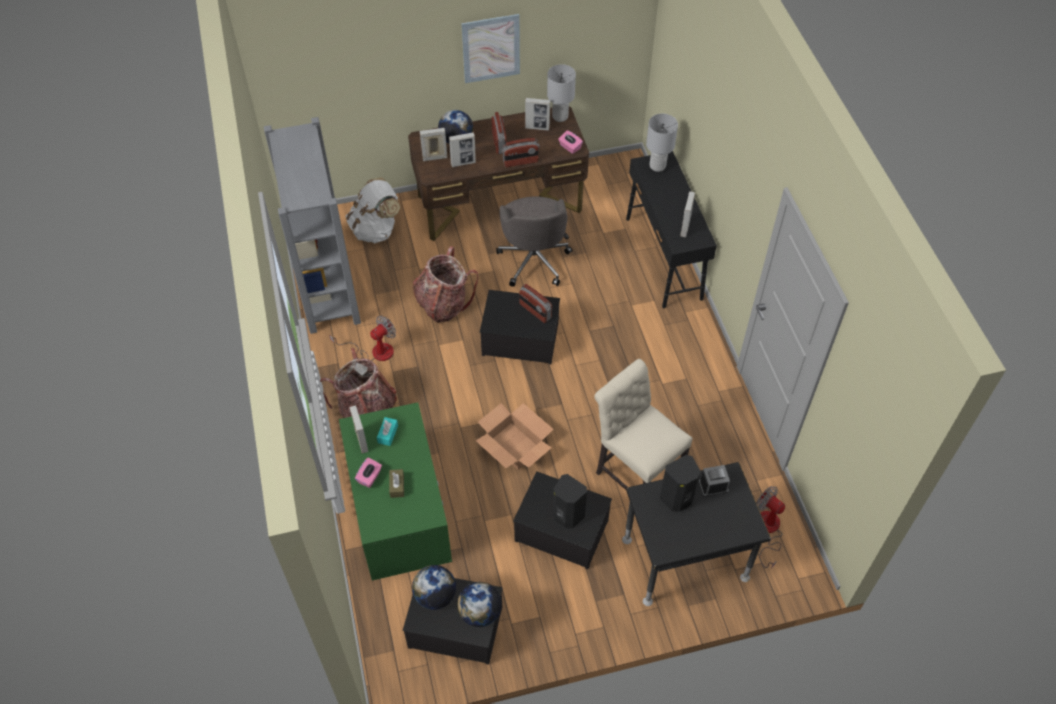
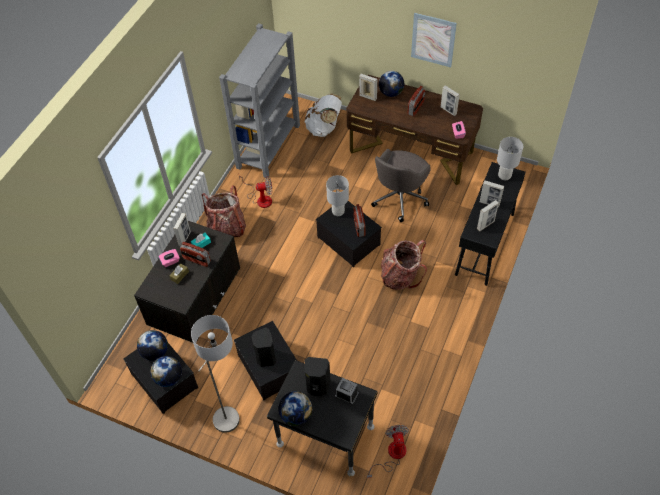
camera: 40 degrees right, 0 degrees up
green cabinet [339,402,452,581] -> black cabinet [134,221,240,343]
backpack [412,246,478,323] -> backpack moved to [381,240,427,290]
picture frame [449,132,476,167] -> picture frame moved to [480,180,504,208]
cardboard box [475,403,554,470] -> none
radio [502,138,540,167] -> radio moved to [180,242,211,267]
grey table lamp [547,64,576,122] -> grey table lamp moved to [326,175,349,216]
beige chair [594,359,692,490] -> none
none -> grey floor lamp [191,315,240,433]
none -> globe [278,391,312,426]

